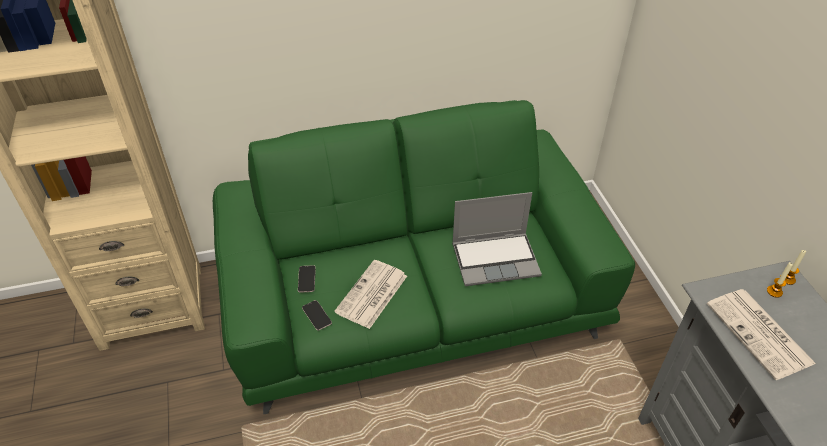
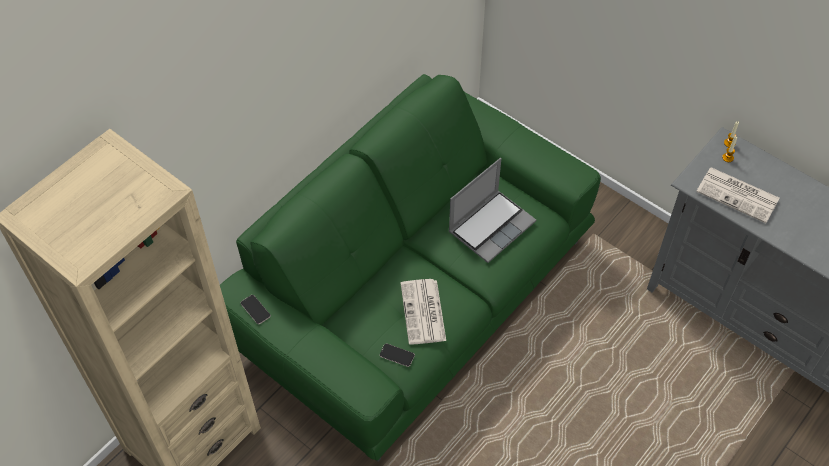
camera: 35 degrees left, 10 degrees up
phone [298,265,316,293] -> phone moved to [241,295,271,324]

